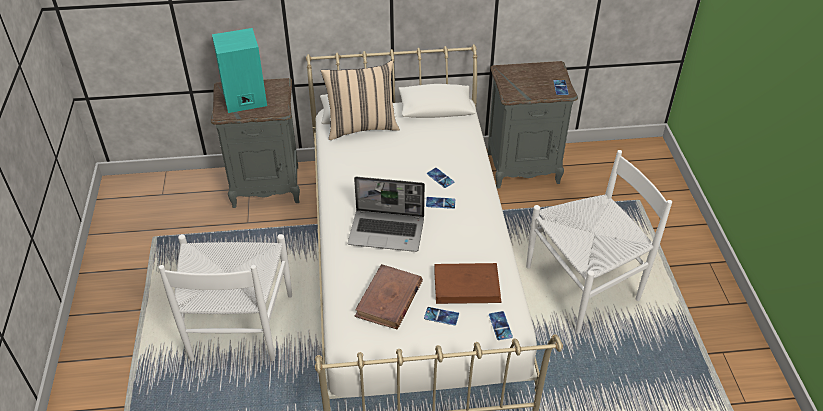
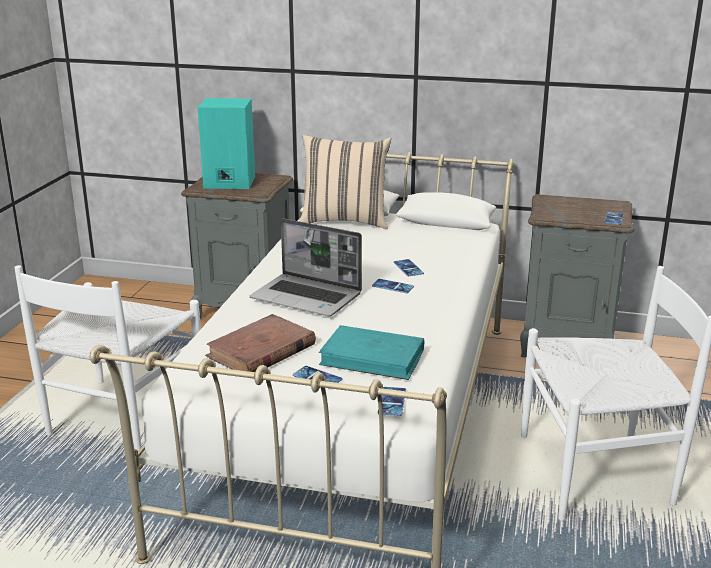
camera: 20 degrees right, 20 degrees down
brown book [434,263,502,304] -> turquoise book [319,325,424,380]

